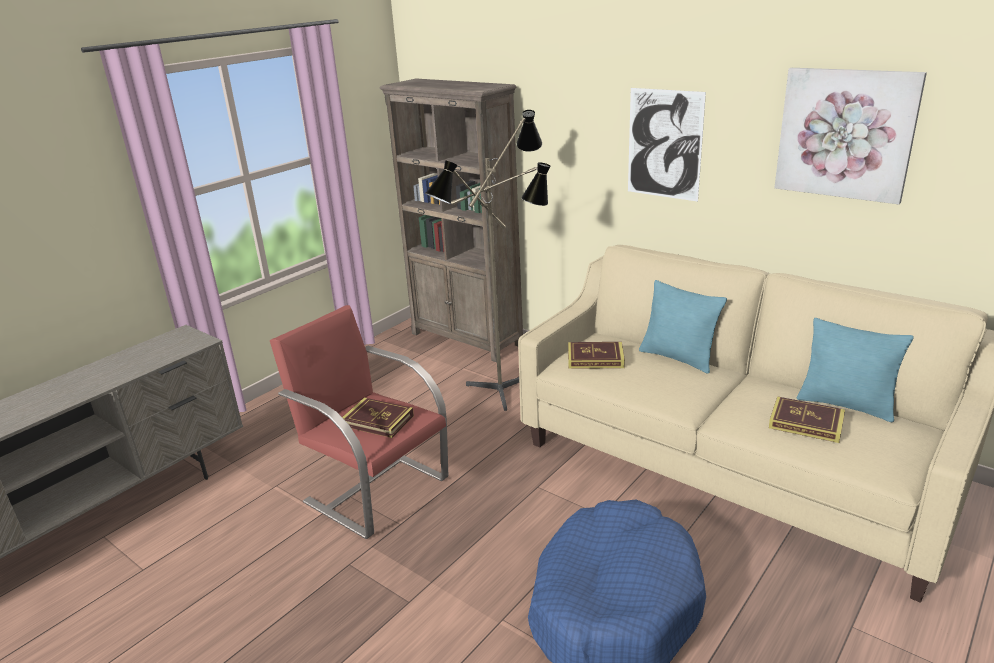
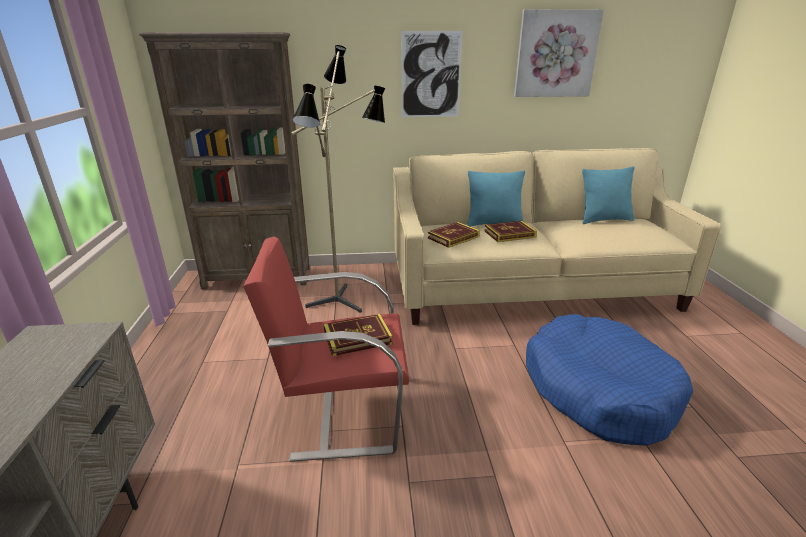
camera: 45 degrees left, 0 degrees up
book [769,396,845,443] -> book moved to [484,221,537,242]

